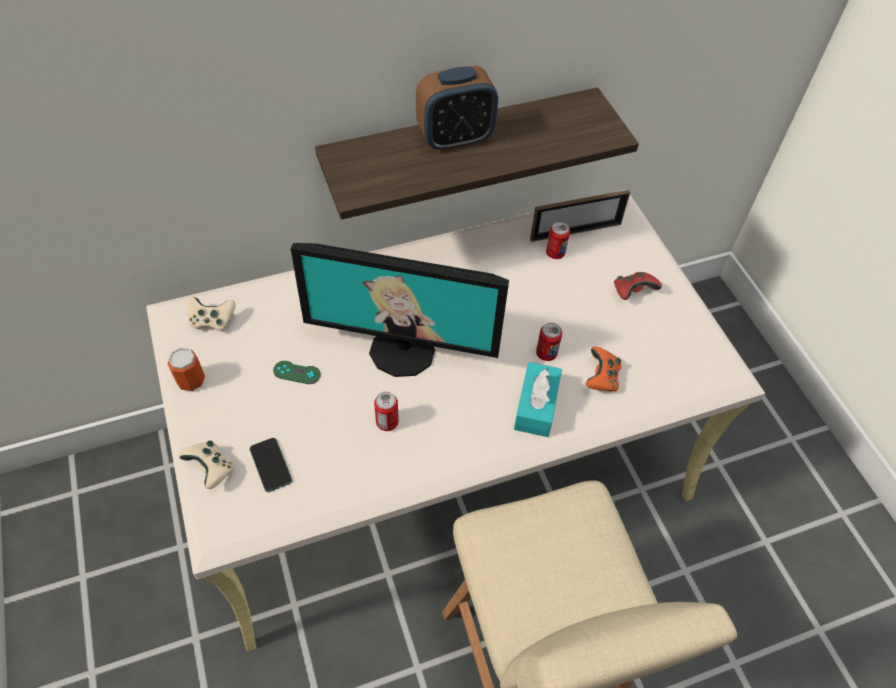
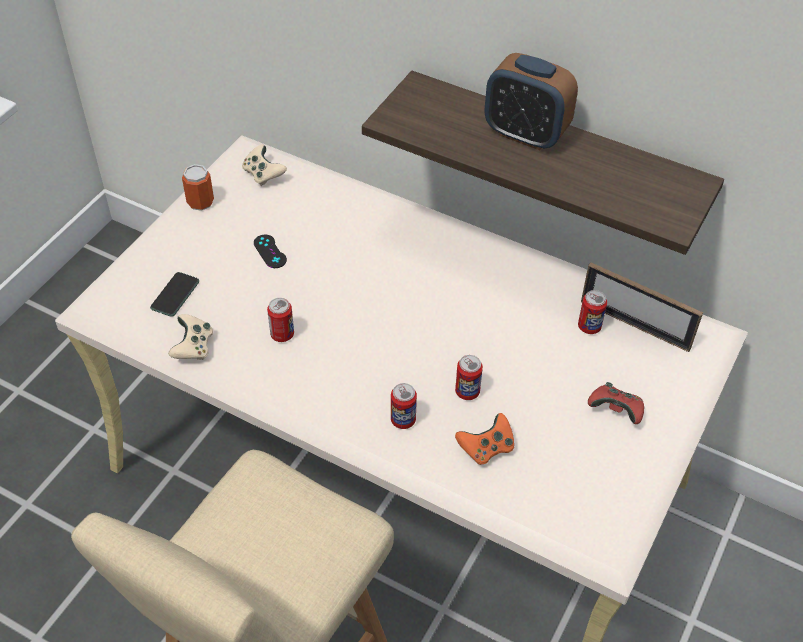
camera: 50 degrees right, 5 degrees down
beige game controller [179,441,235,489] -> beige game controller moved to [168,314,213,360]
green game controller [273,361,321,384] -> black game controller [254,234,287,268]
monitor [291,243,509,377] -> none
turquoise tissue box [514,362,562,437] -> can [391,383,417,429]

